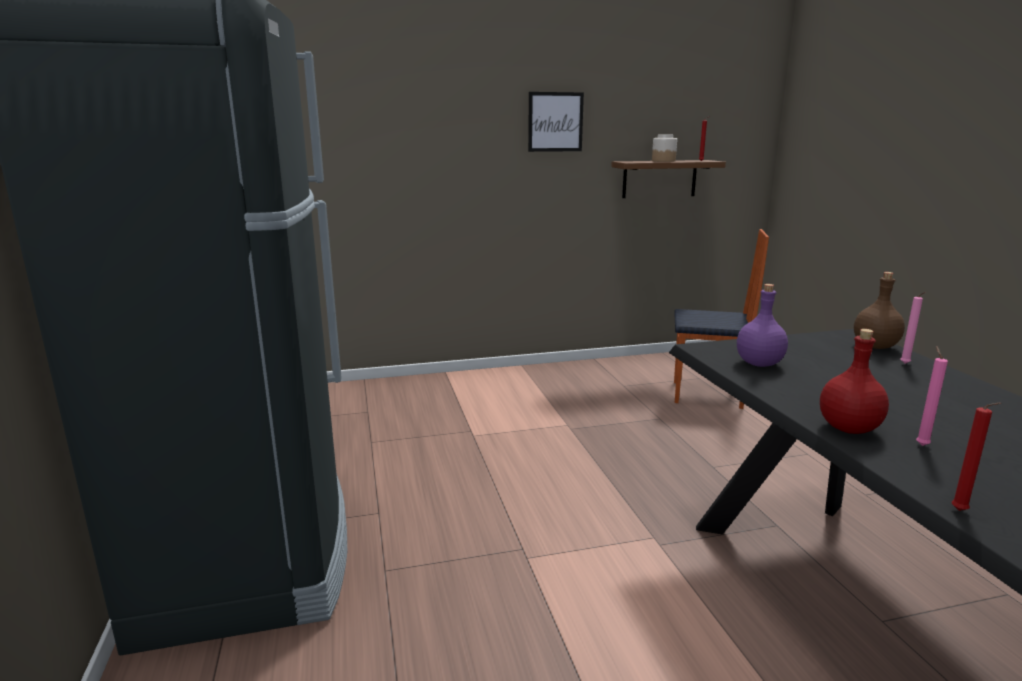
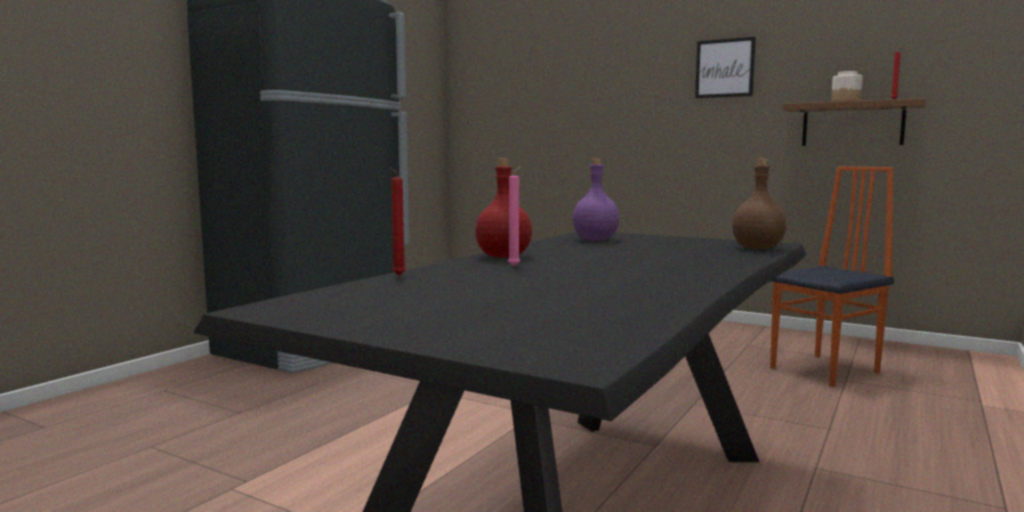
camera: 45 degrees right, 10 degrees down
chair [674,229,769,409] -> chair turned 90 degrees counterclockwise [770,166,894,387]
pink candle [900,292,926,364] -> none

